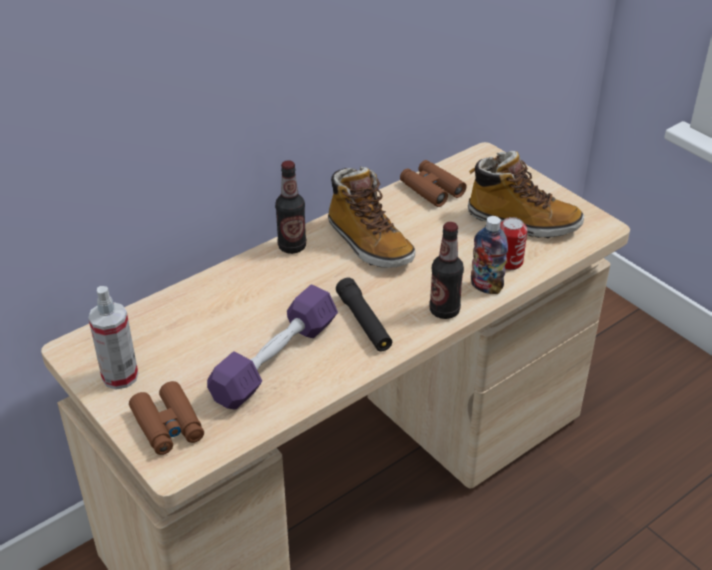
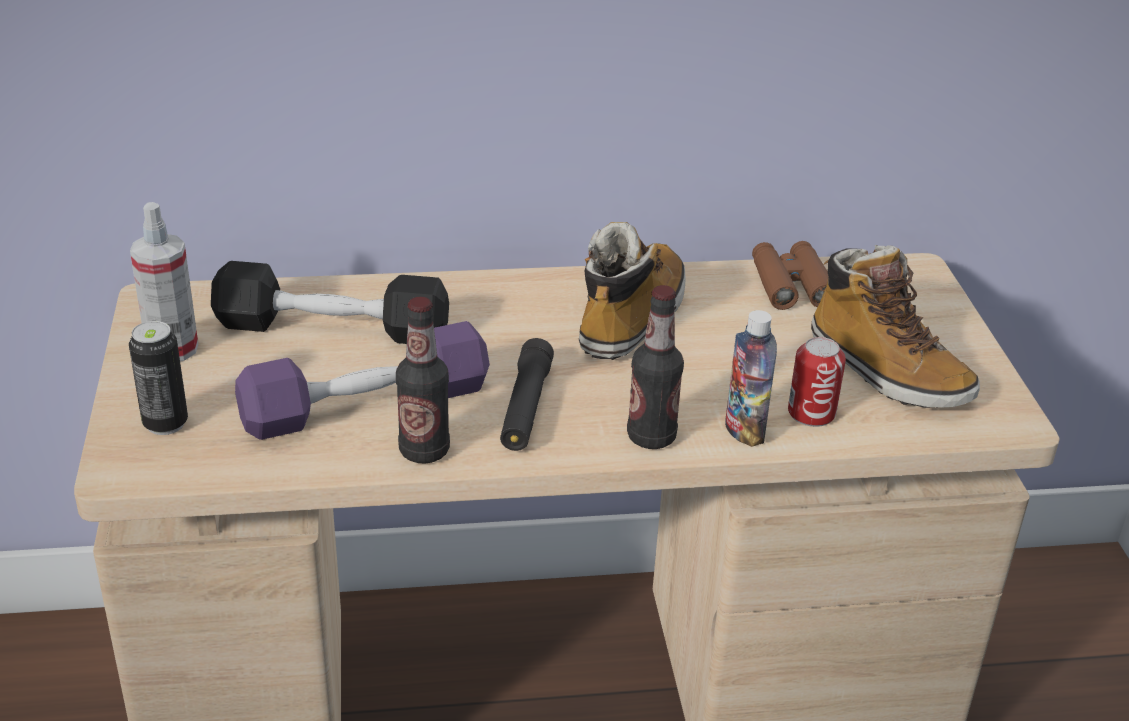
camera: 30 degrees right, 5 degrees down
brown binoculars [129,381,204,455] -> can [129,321,188,435]
bottle [275,160,306,254] -> bottle moved to [396,297,450,464]
boot [328,166,415,267] -> boot turned 150 degrees counterclockwise [579,222,686,360]
none -> black dumbbell [211,261,449,344]

